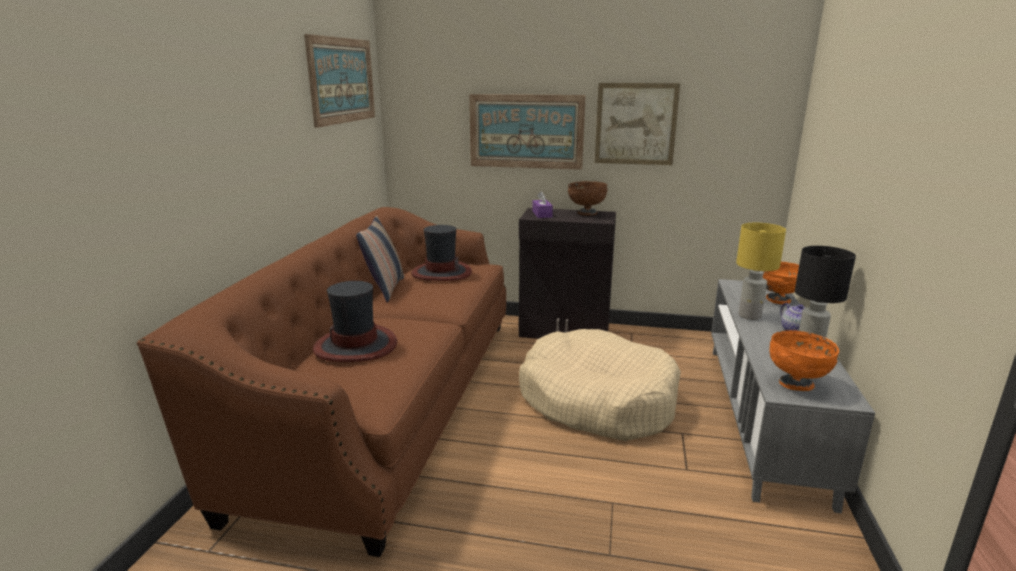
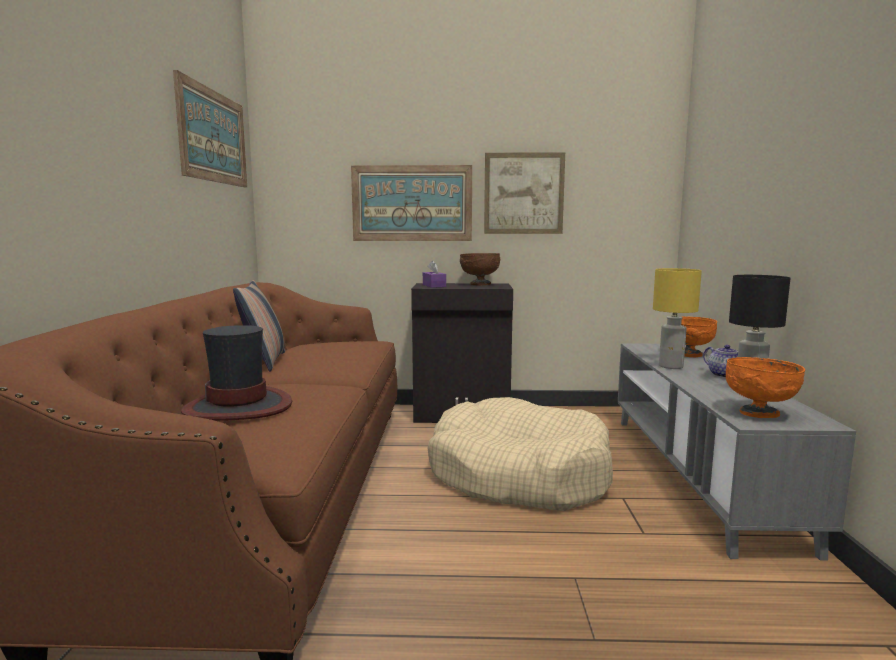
camera: 10 degrees left, 10 degrees down
hat [411,225,472,281] -> none

